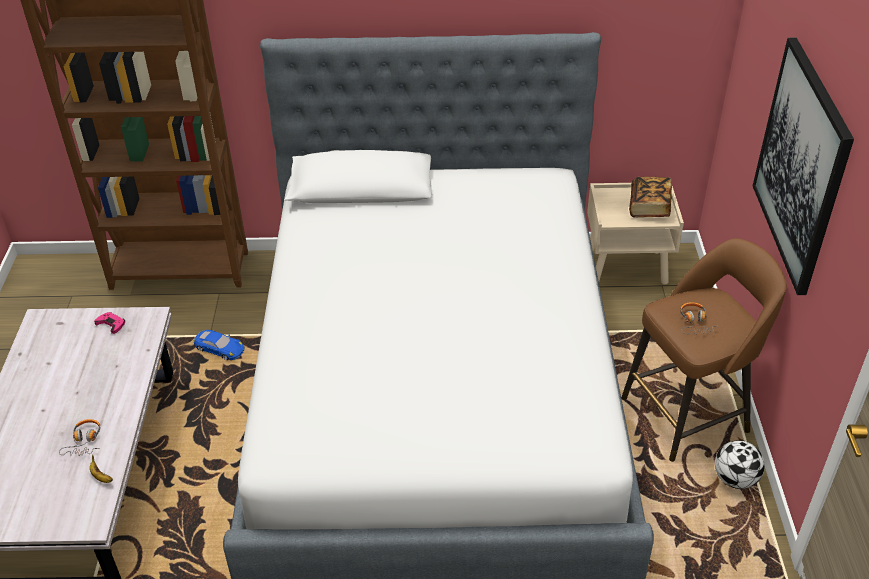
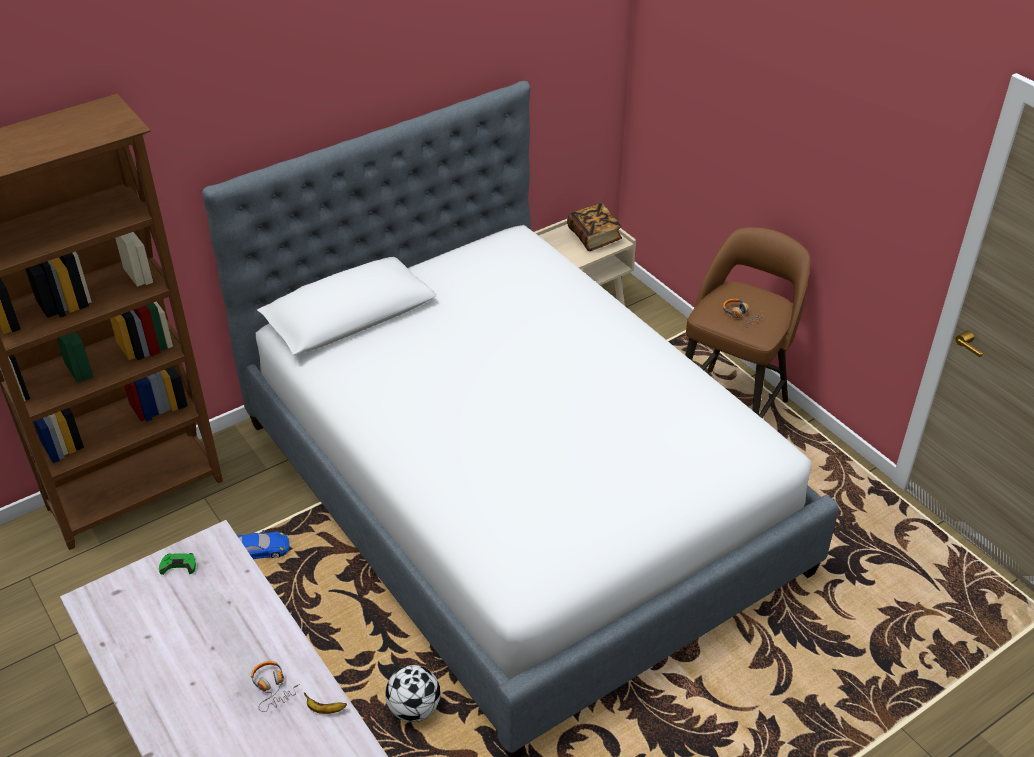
camera: 35 degrees left, 0 degrees up
pink game controller [94,312,125,334] -> green game controller [159,553,196,575]
football [715,440,765,489] -> football moved to [385,665,441,722]
picture [753,38,854,295] -> none

